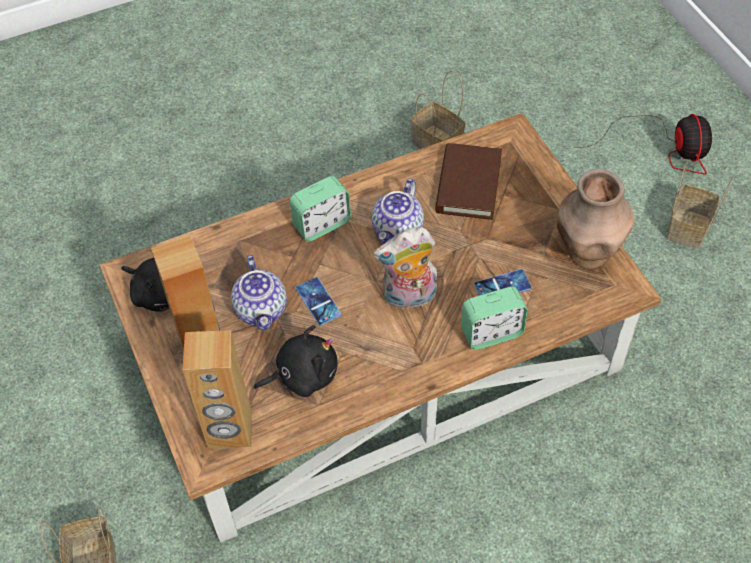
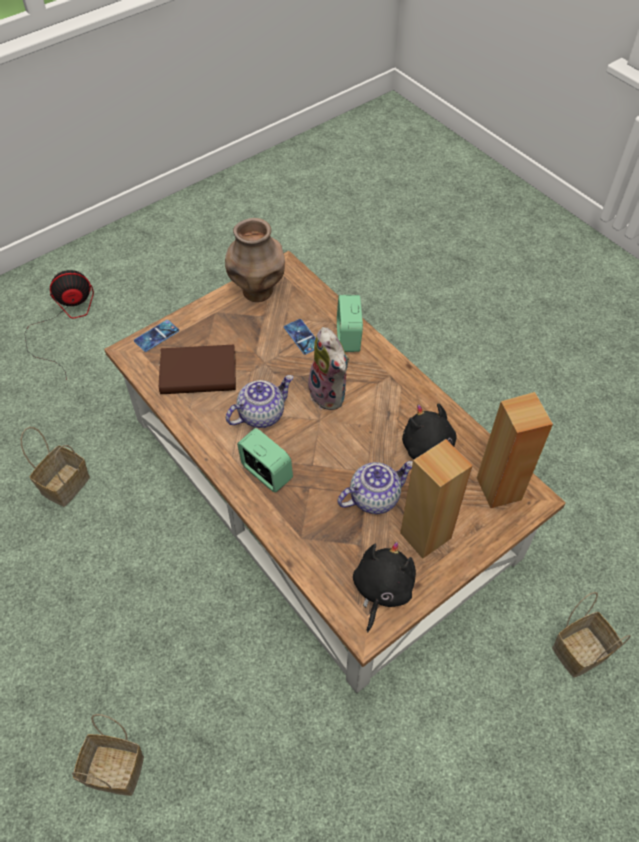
camera: 105 degrees left, 0 degrees up
phone [296,277,341,326] -> phone moved to [134,320,179,352]
teapot [372,178,424,244] -> teapot turned 45 degrees counterclockwise [226,375,294,428]
alarm clock [461,286,528,350] -> alarm clock turned 150 degrees counterclockwise [337,295,363,352]
basket [666,161,734,249] -> basket moved to [72,714,144,796]

